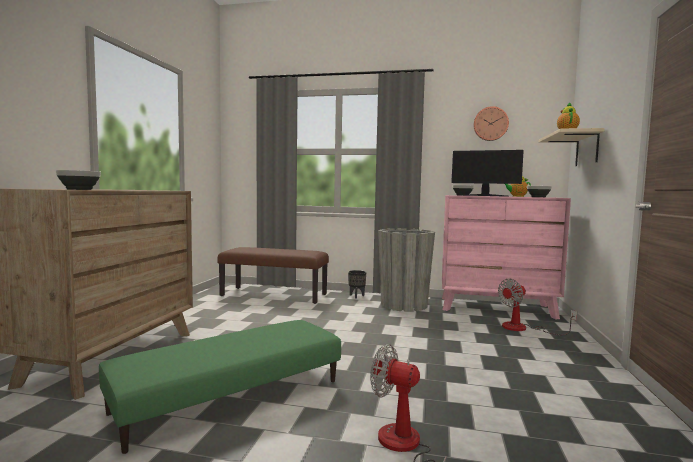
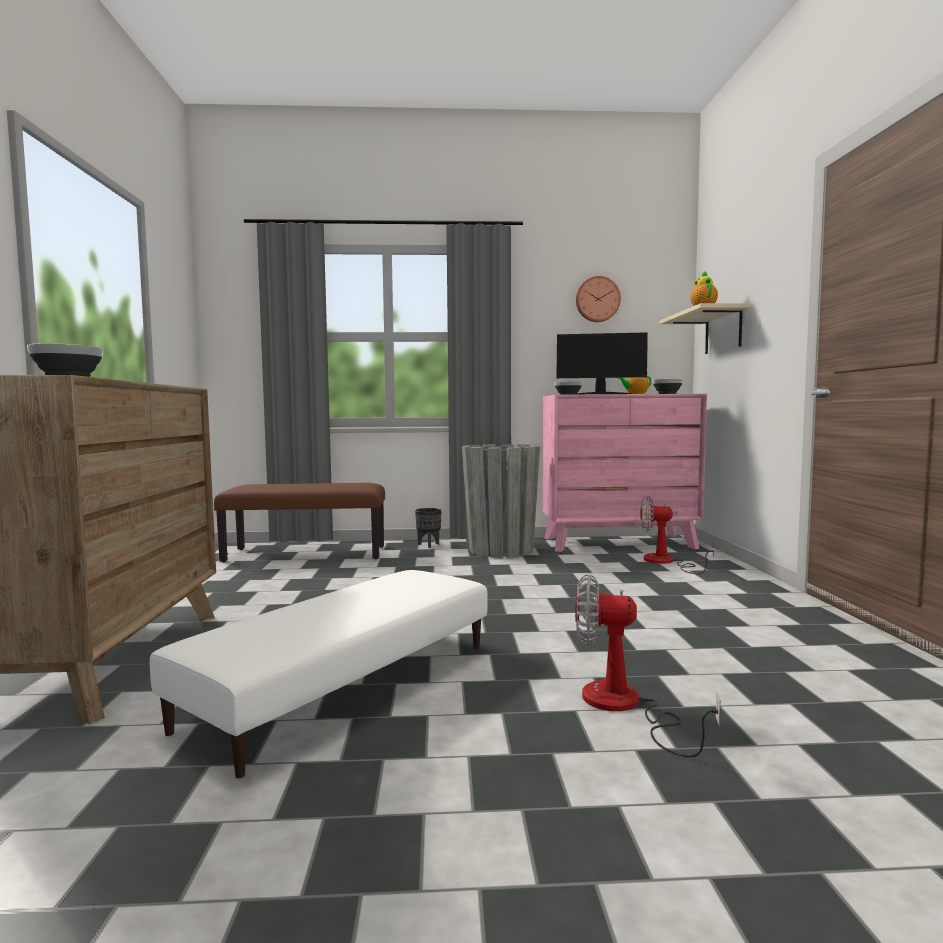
camera: 15 degrees left, 0 degrees up
green ottoman [99,320,341,454] -> white ottoman [150,570,488,778]
fan [498,279,577,335] -> fan turned 60 degrees clockwise [640,496,714,574]

